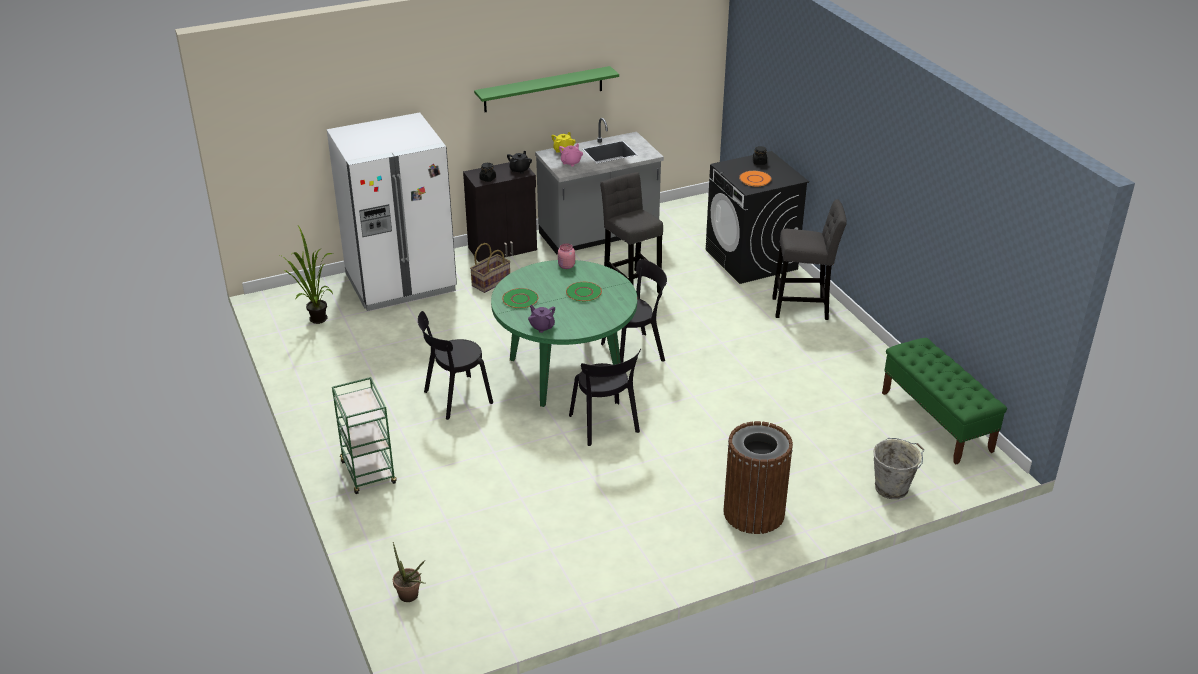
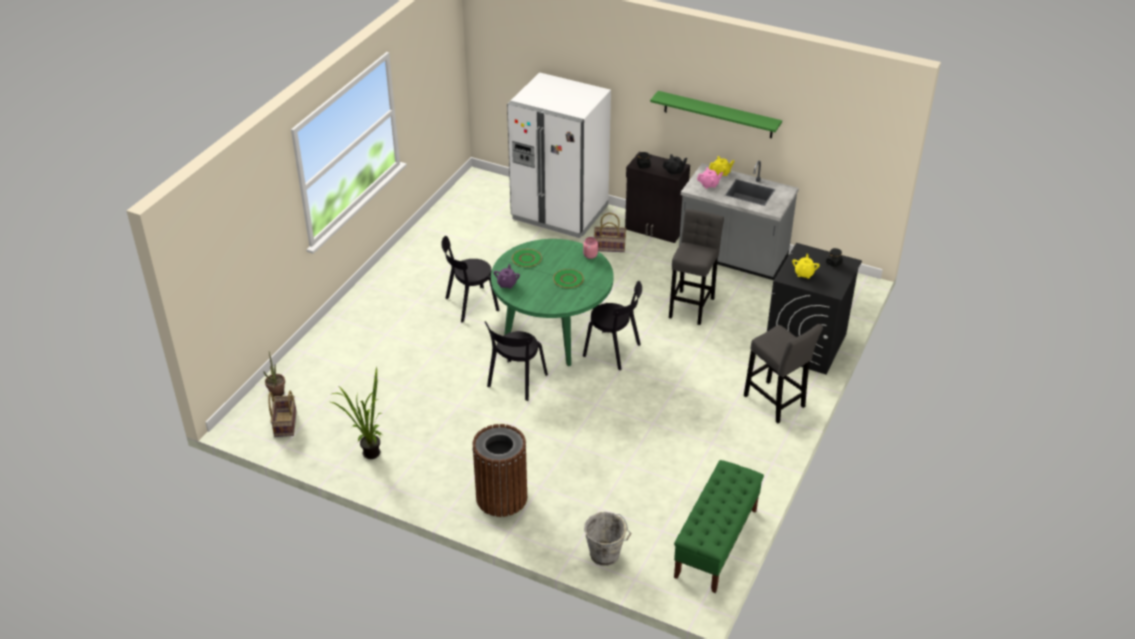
camera: 50 degrees right, 5 degrees up
potted plant [280,226,333,324] -> potted plant moved to [331,367,382,459]
green cart [332,377,397,494] -> none
black chair [418,311,493,420] -> black chair turned 45 degrees counterclockwise [441,236,499,322]
orange plate [739,171,772,186] -> yellow teapot [792,254,820,279]
none -> basket [268,391,297,437]

